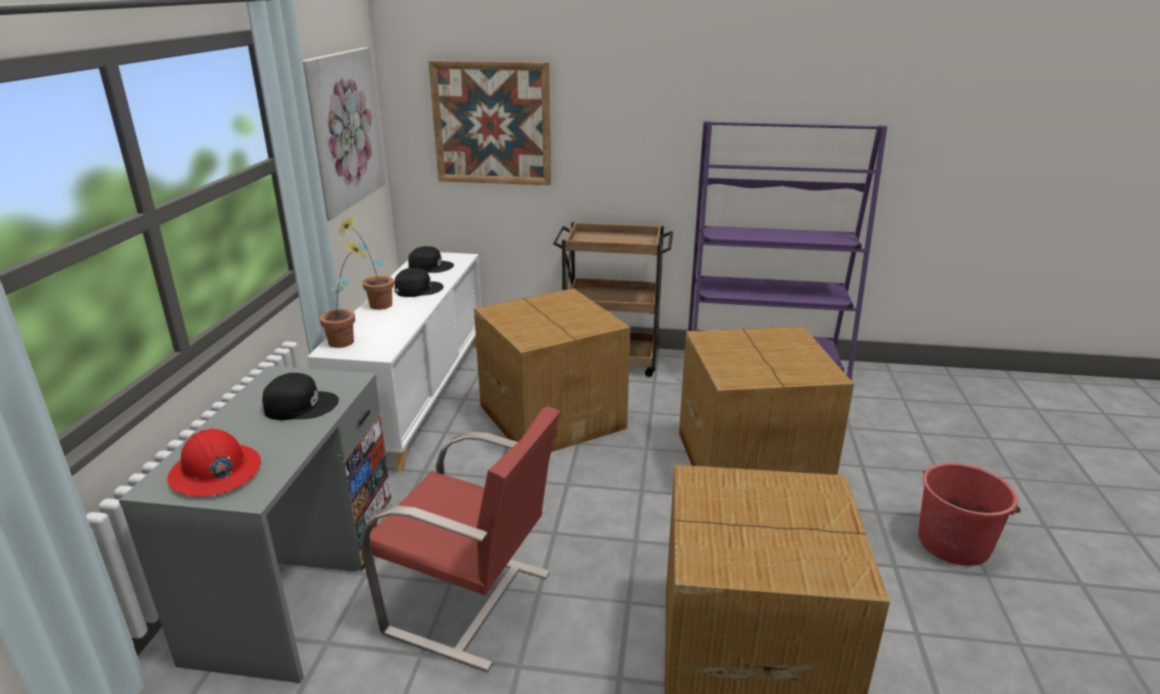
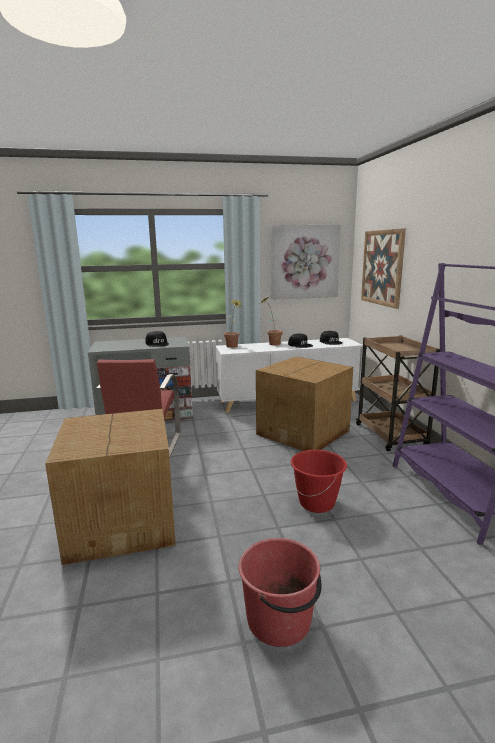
camera: 70 degrees right, 10 degrees down
red hard hat [167,429,261,497] -> none
cardboard box [679,326,854,475] -> red bucket [291,450,347,513]

